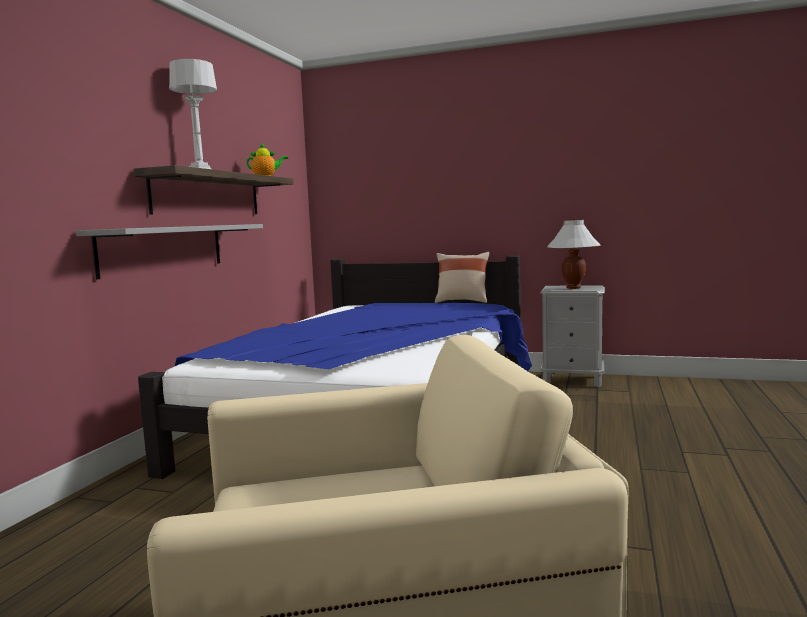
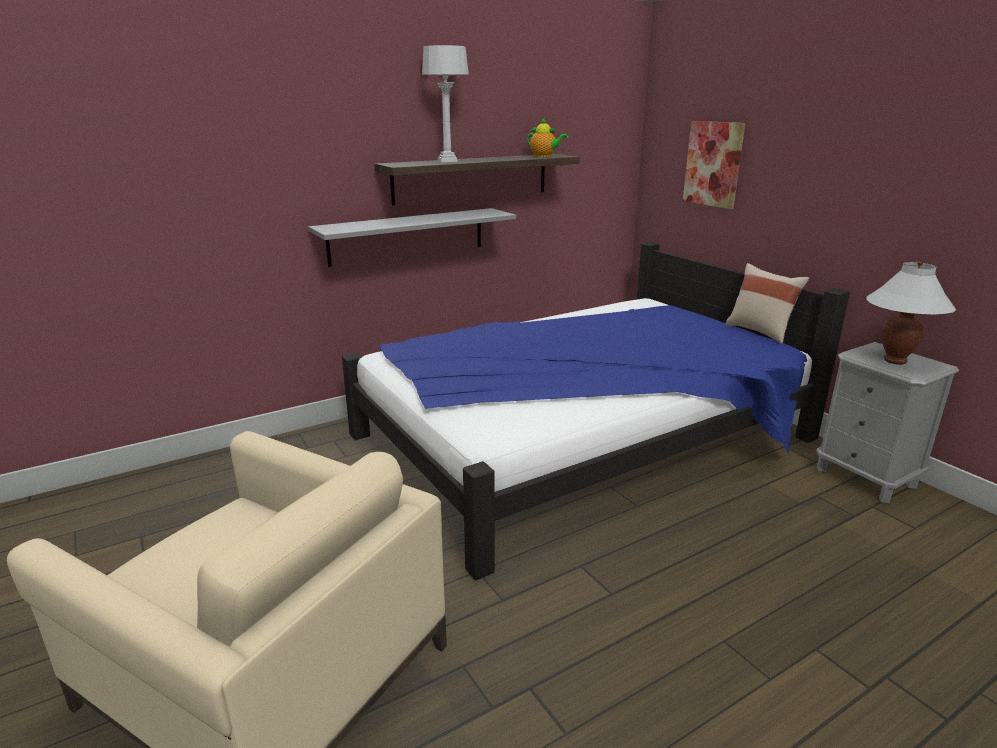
camera: 40 degrees right, 15 degrees up
none -> picture [683,121,745,209]

